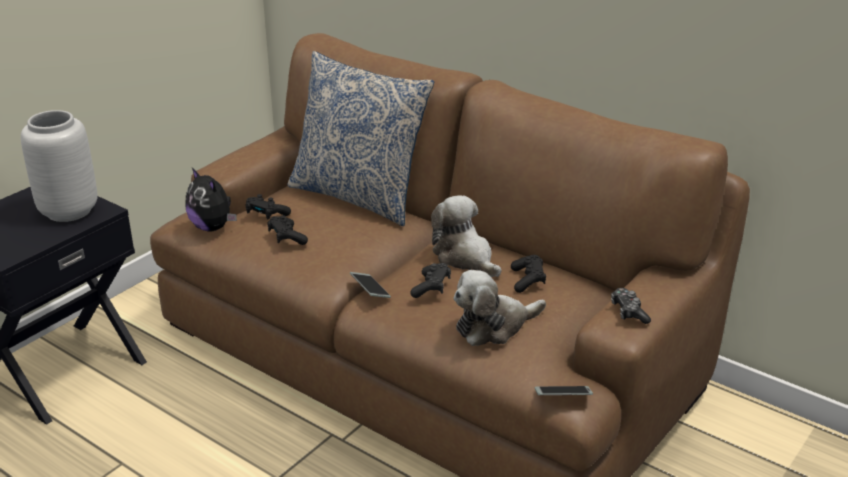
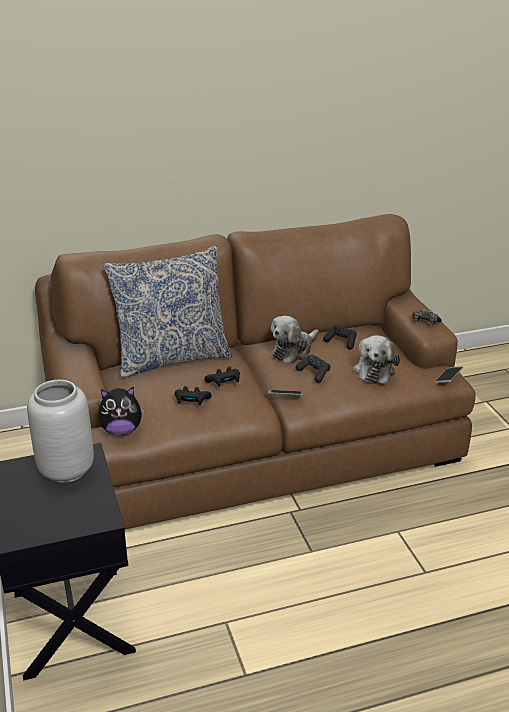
camera: 55 degrees left, 0 degrees up
black game controller [245,194,291,220] -> black game controller moved to [204,366,240,387]
plush toy [431,195,501,277] -> plush toy turned 45 degrees counterclockwise [271,316,319,364]

